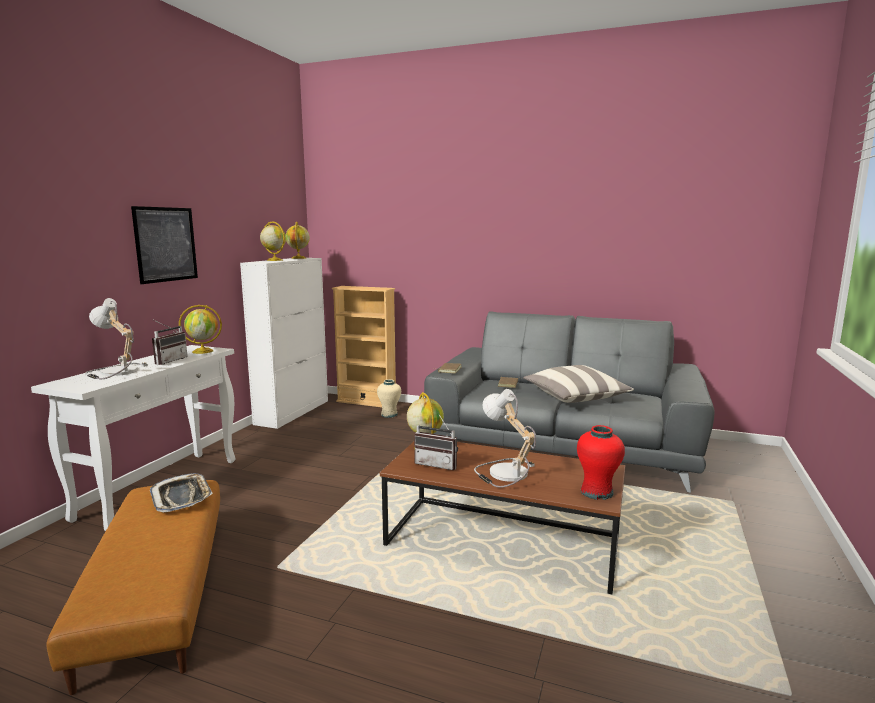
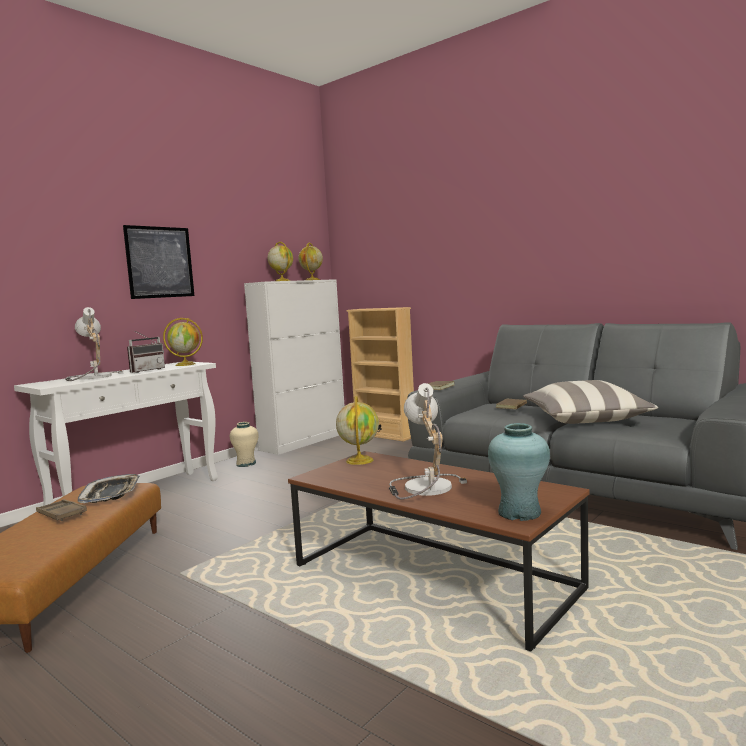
camera: 20 degrees right, 5 degrees down
beige vase [377,379,401,418] -> beige vase moved to [230,422,259,467]
radio [414,412,458,470] -> none
red vase [577,425,625,500] -> turquoise vase [488,423,550,521]
none -> brown tray [36,499,87,521]

